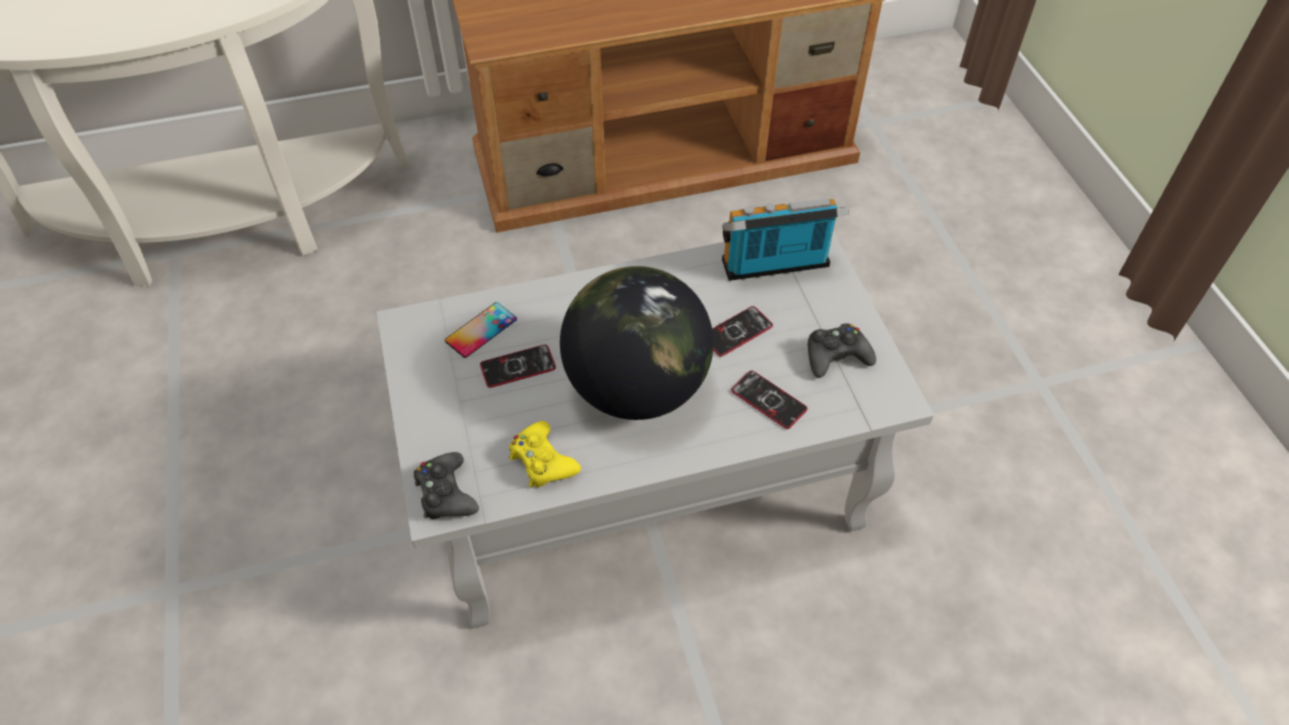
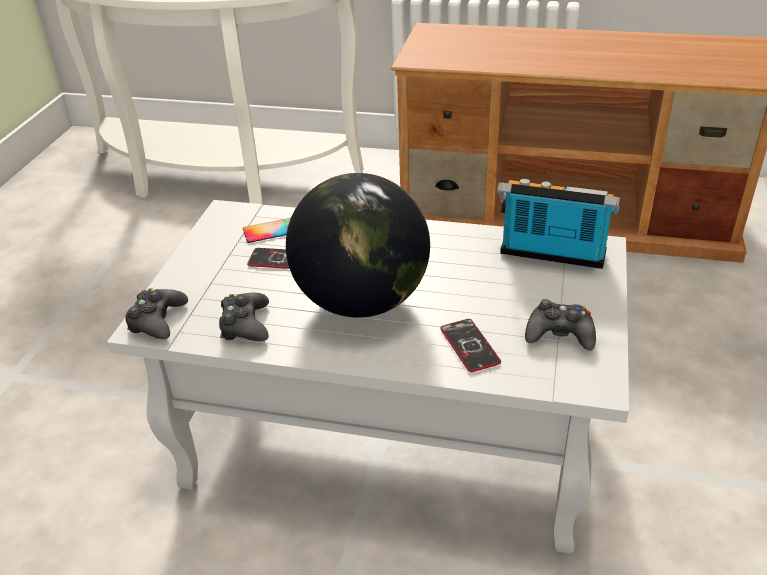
camera: 30 degrees right, 15 degrees down
yellow game controller [509,421,581,488] -> black game controller [219,293,269,341]
phone [712,306,773,357] -> none

